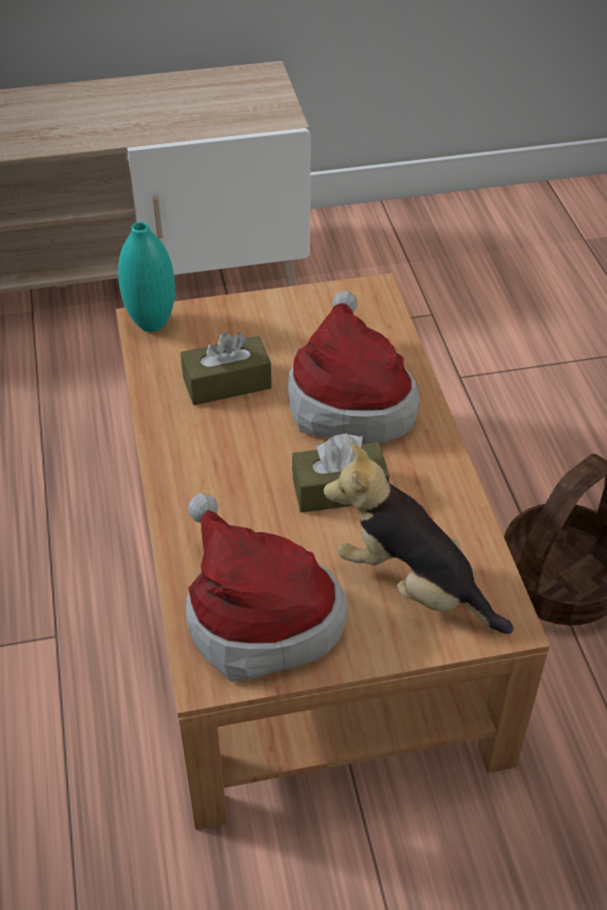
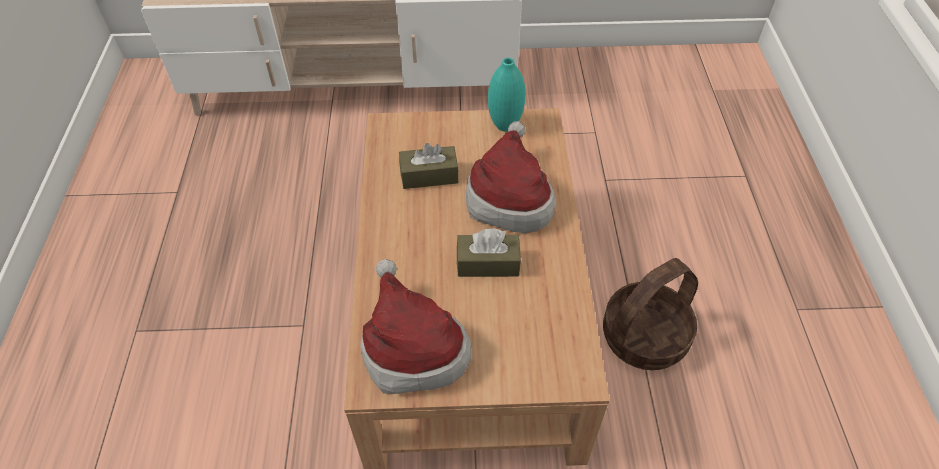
camera: 10 degrees right, 5 degrees up
turquoise vase [118,222,175,332] -> turquoise vase moved to [488,58,525,131]
plush toy [323,444,514,634] -> none

